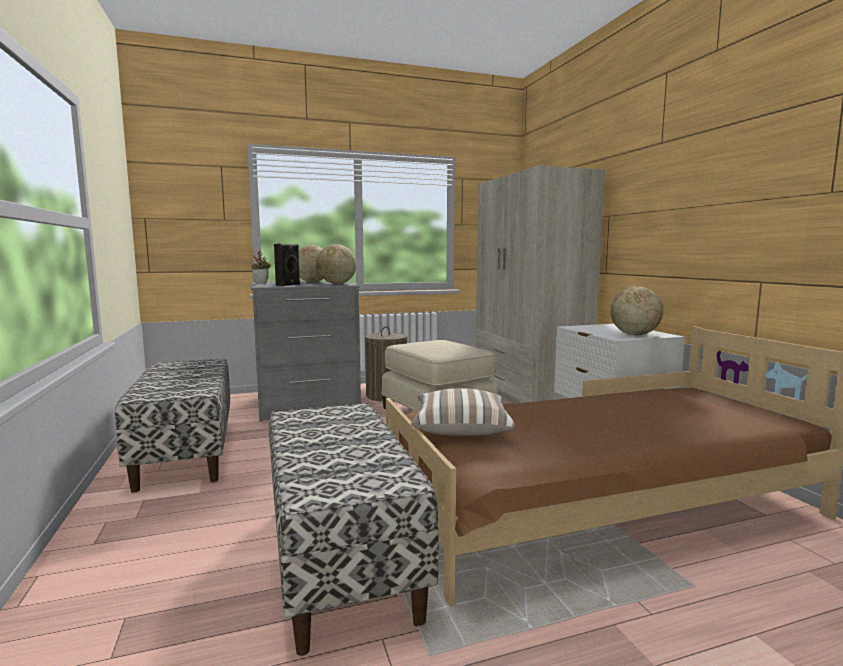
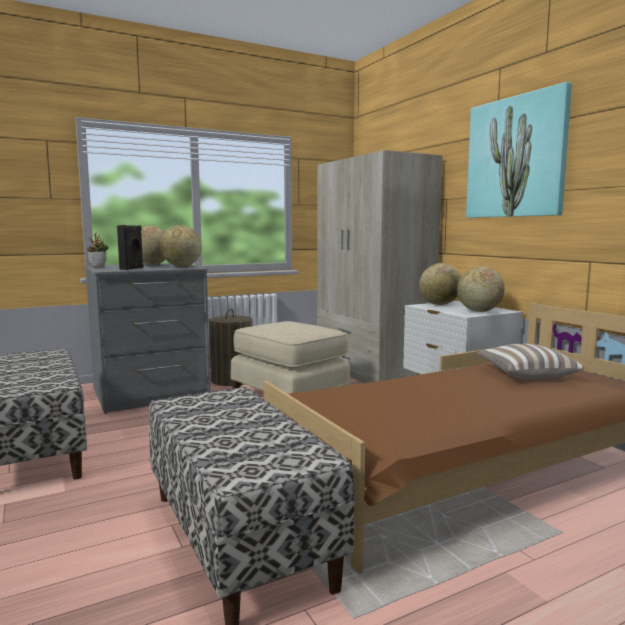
camera: 10 degrees left, 0 degrees up
pillow [411,388,516,436] -> pillow moved to [477,344,584,379]
none -> globe [419,263,461,305]
none -> picture [466,82,572,218]

